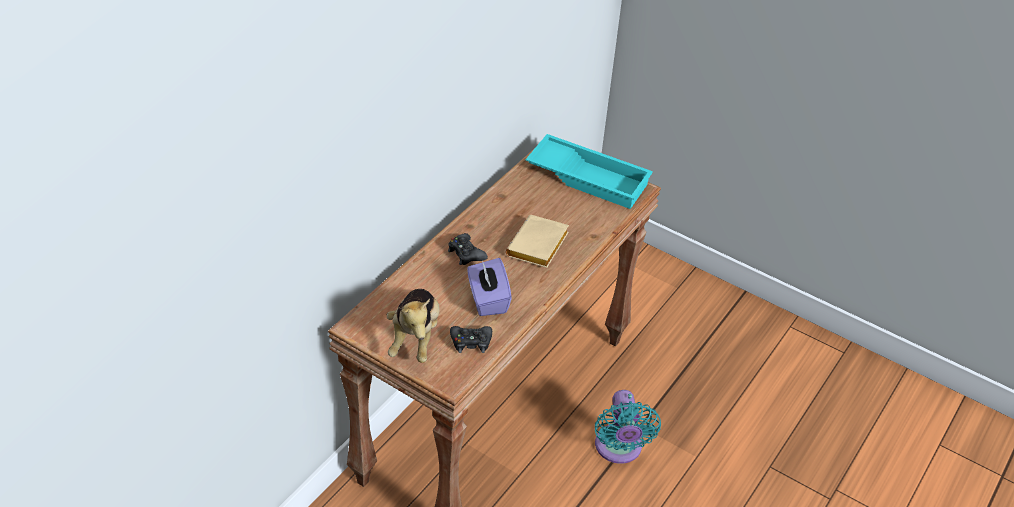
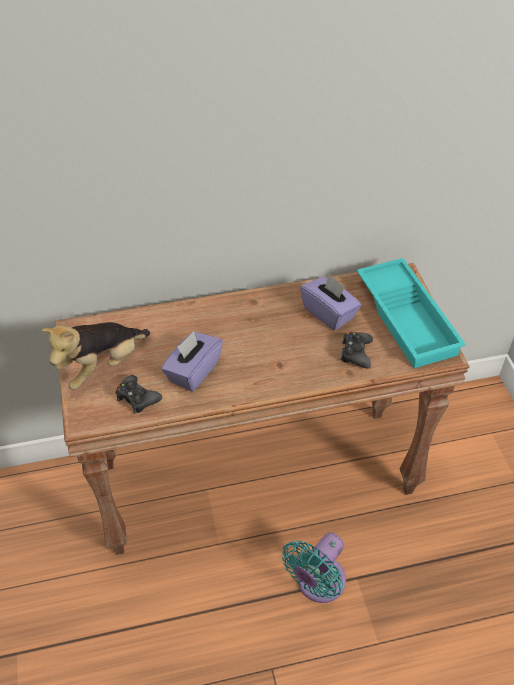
camera: 45 degrees right, 5 degrees up
black game controller [448,233,488,265] -> black game controller moved to [340,332,373,368]
beige book [506,215,569,268] -> none
none -> purple tissue box [300,274,361,330]

